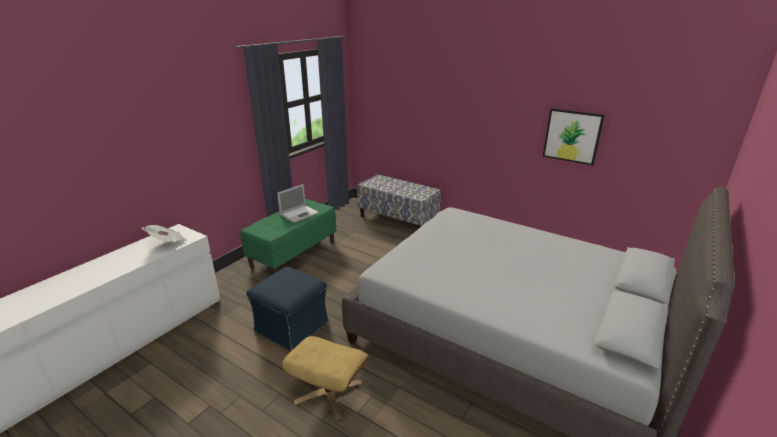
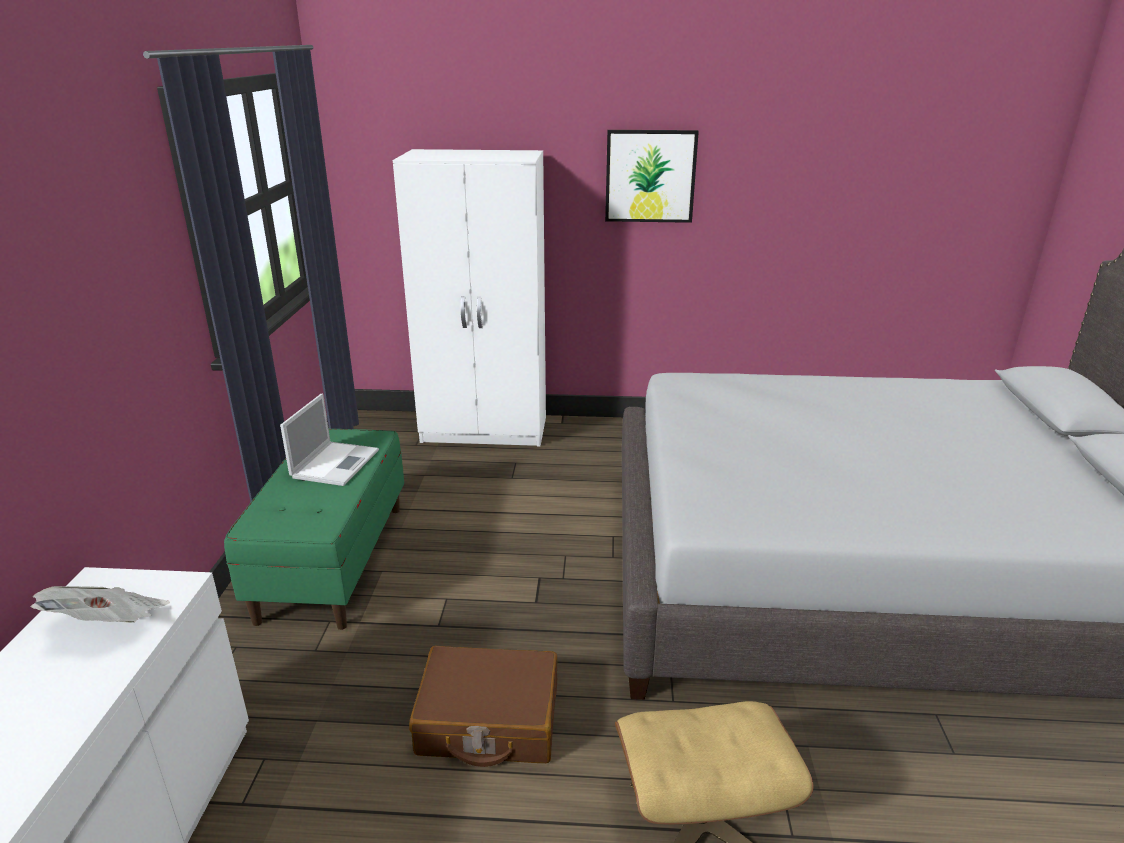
camera: 30 degrees left, 0 degrees up
blue ottoman [246,267,329,352] -> brown suitcase [409,646,557,767]
bench [357,174,441,228] -> white wardrobe [393,149,546,447]
picture [543,108,605,165] -> picture moved to [605,130,699,223]

